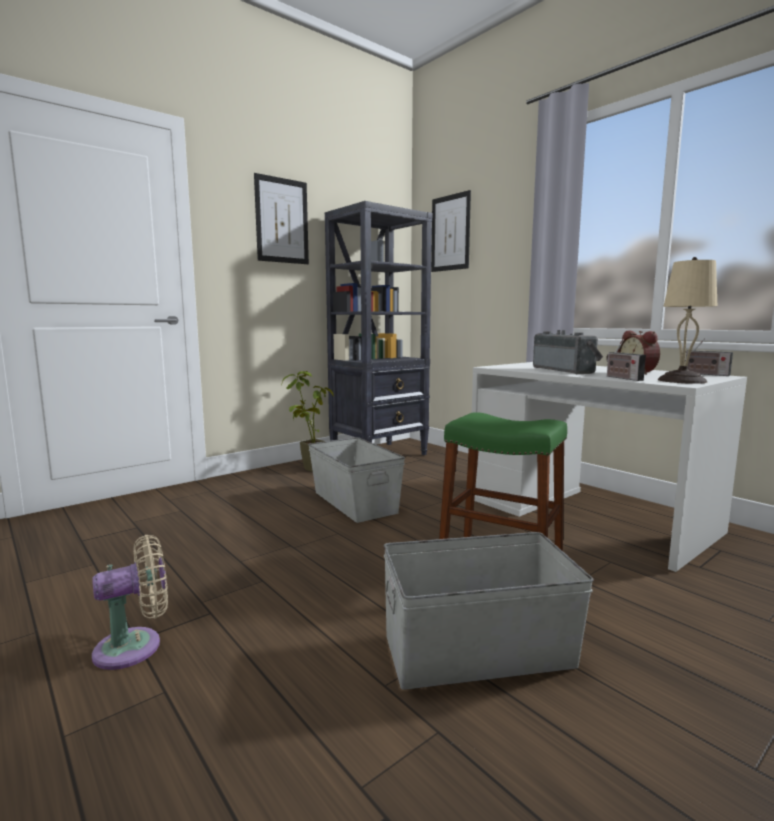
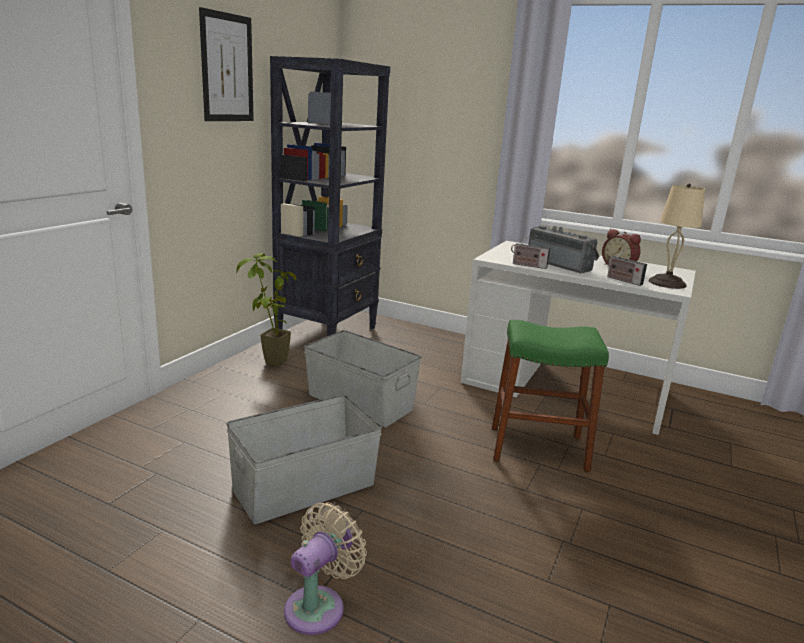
camera: 25 degrees left, 10 degrees up
grey storage box [384,532,594,690] -> grey storage box moved to [226,395,382,524]
picture [431,190,471,272] -> none
radio [685,338,733,376] -> radio moved to [511,235,550,269]

